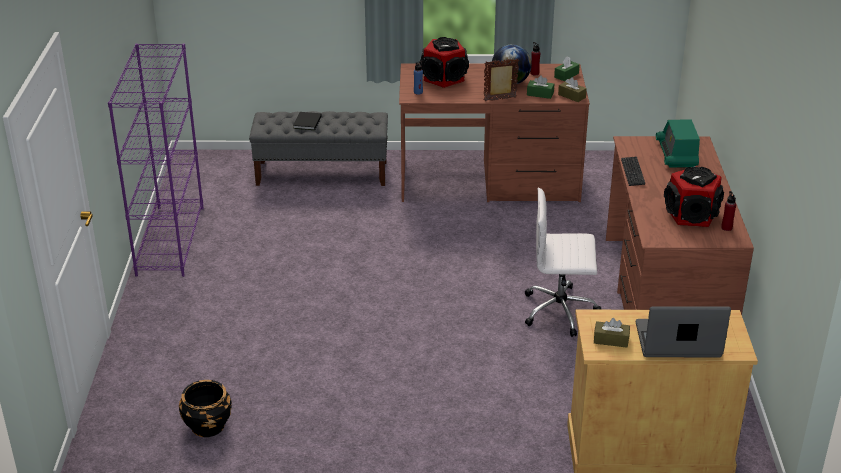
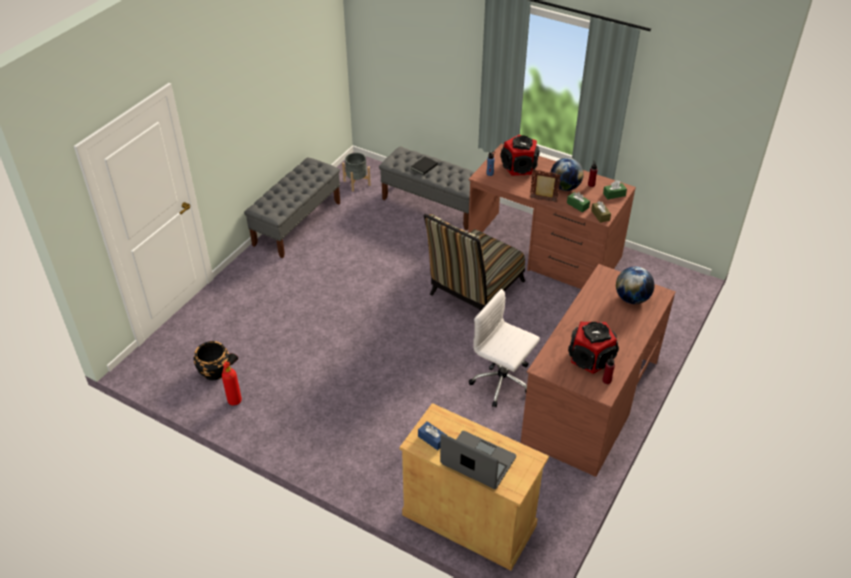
camera: 30 degrees right, 10 degrees up
purple bookcase [108,44,204,277] -> grey bench [244,157,340,258]
brown tissue box [594,318,630,348] -> blue tissue box [418,421,446,450]
keyboard [621,157,645,186] -> none
radio [656,119,700,168] -> globe [616,266,654,304]
none -> fire extinguisher [222,353,242,406]
none -> grey planter [342,153,371,191]
none -> chair [424,214,525,311]

